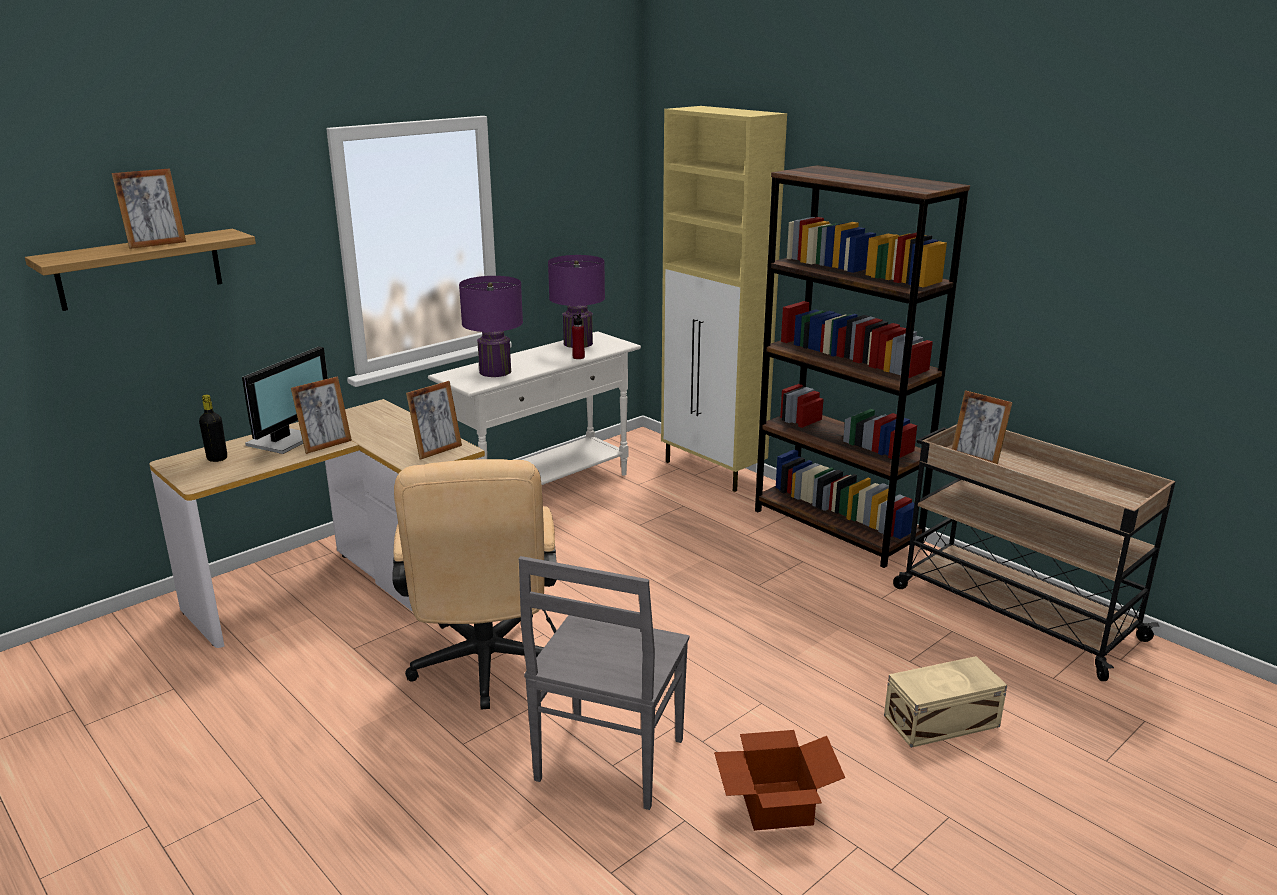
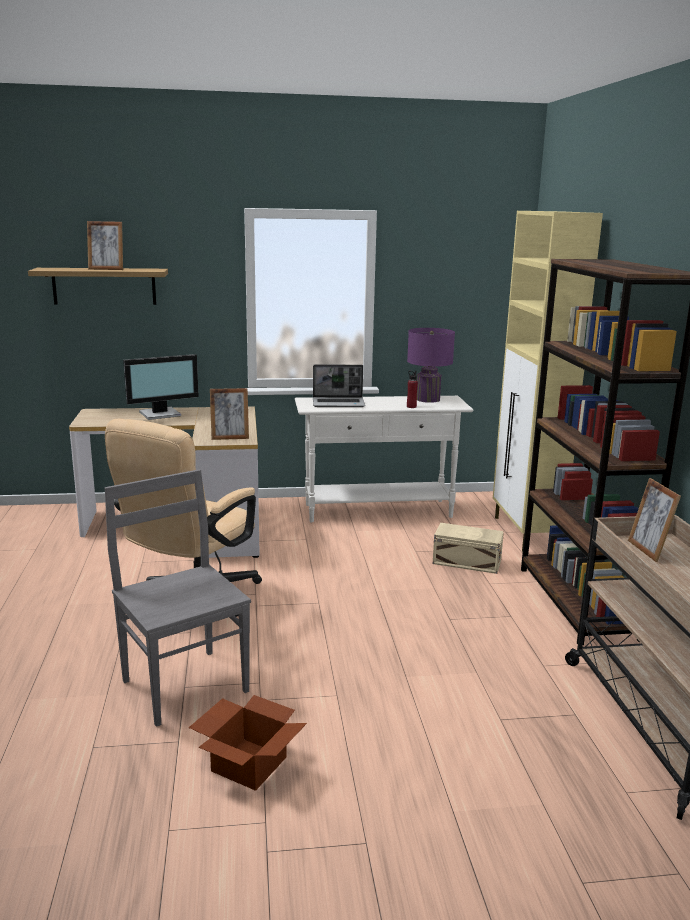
camera: 35 degrees right, 5 degrees down
black bottle [199,395,227,462] -> none
picture frame [291,376,352,454] -> none
purple table lamp [459,276,523,377] -> laptop [313,364,365,407]
grey chair [518,556,689,810] -> grey chair turned 90 degrees clockwise [104,469,251,727]
beige storage box [884,656,1007,748] -> beige storage box moved to [433,523,504,574]

